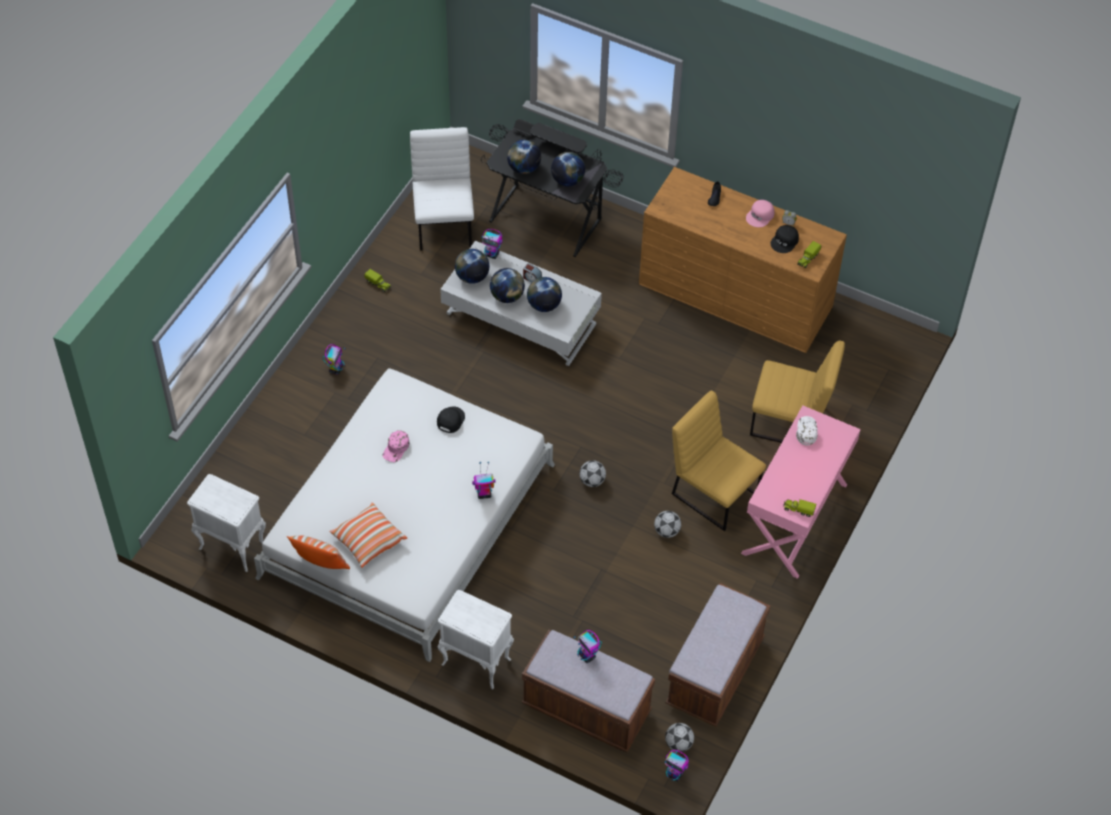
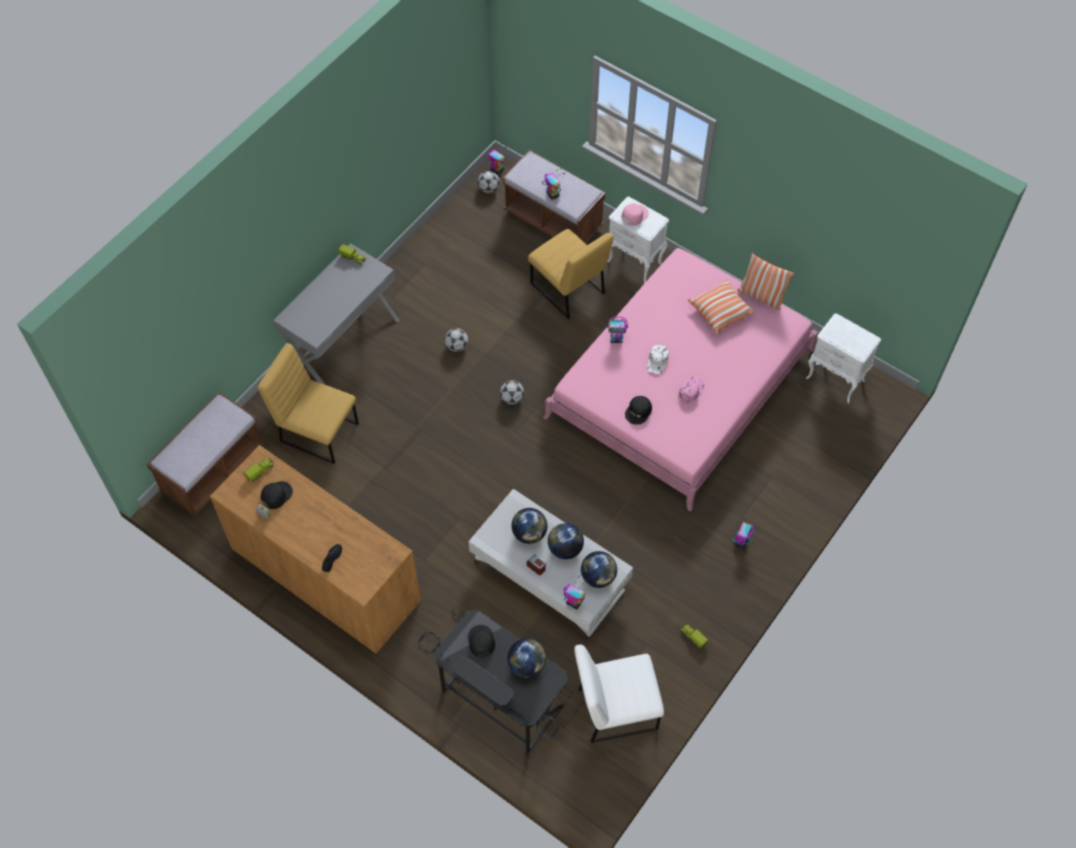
camera: 170 degrees left, 5 degrees up
white bed [254,368,555,662] -> pink bed [543,248,818,512]
white chair [410,127,474,250] -> white chair turned 75 degrees clockwise [574,644,664,743]
globe [551,152,585,186] -> black cap [468,625,495,657]
brown bench [666,583,770,727] -> brown bench moved to [146,392,264,516]
yellow chair [672,390,766,531] -> yellow chair moved to [528,229,614,319]
pink desk [741,405,861,579] -> grey desk [273,243,400,385]
pink cap [746,200,774,227] -> pink cap moved to [622,203,649,226]
white cap [796,416,818,445] -> white cap moved to [647,344,669,374]

